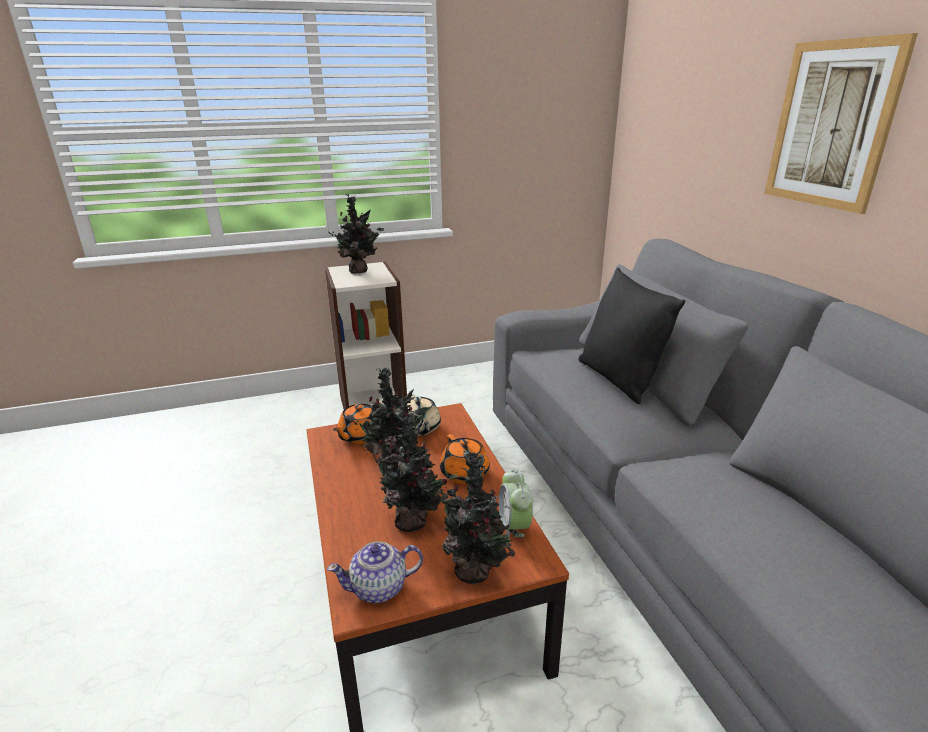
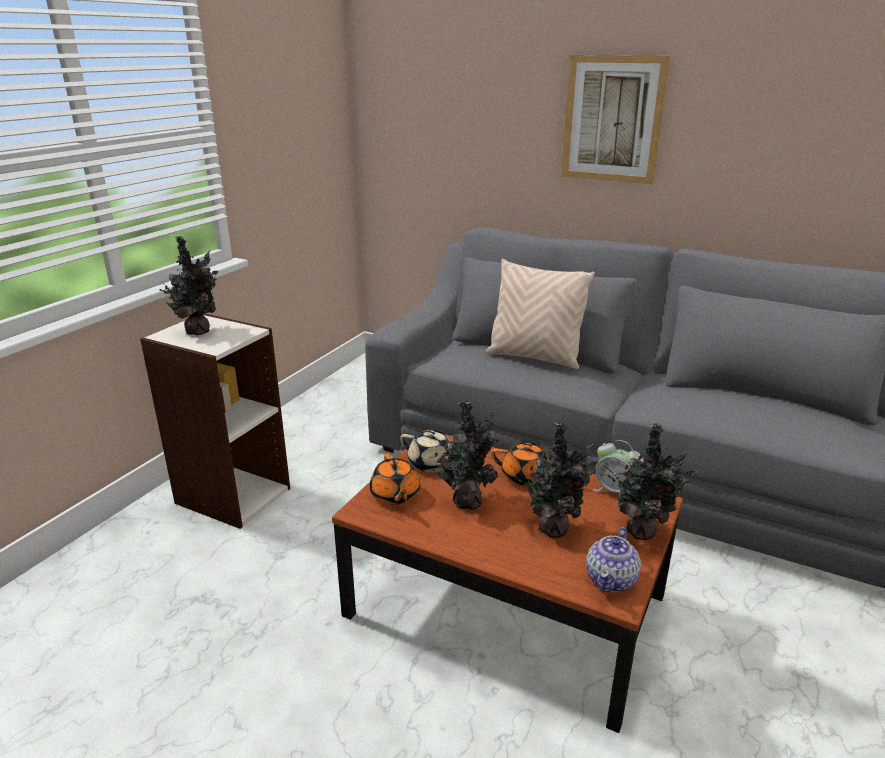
camera: 45 degrees left, 0 degrees up
black pillow [579,268,686,404] -> beige pillow [485,259,595,369]

